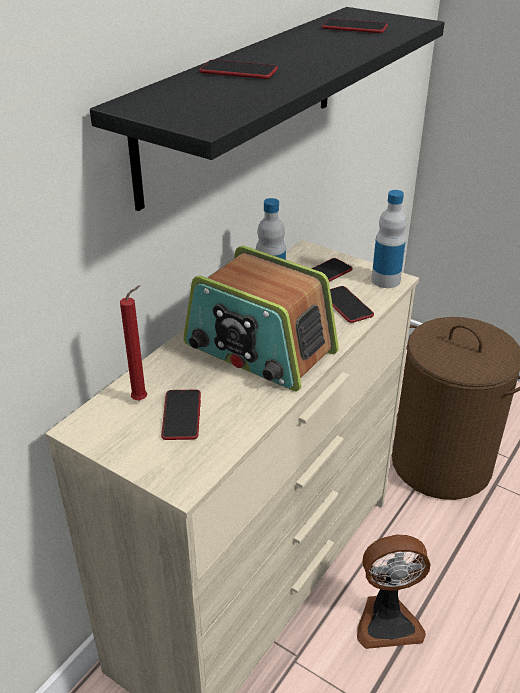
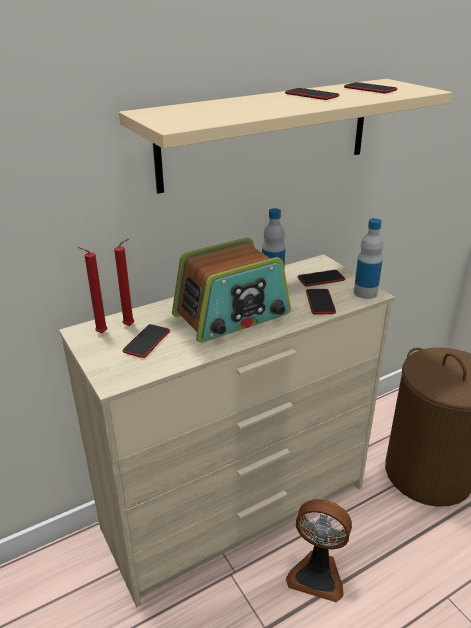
camera: 25 degrees right, 5 degrees down
black shelf [90,7,445,211] -> beige shelf [119,79,452,194]
radio [183,245,339,391] -> radio turned 90 degrees counterclockwise [172,237,291,343]
phone [199,60,278,79] -> phone moved to [285,88,339,100]
none -> red candle [77,247,108,333]

